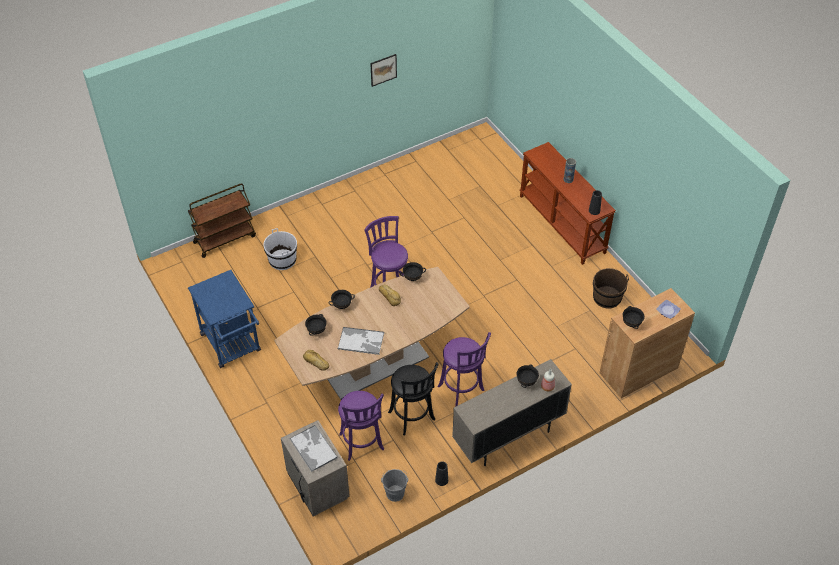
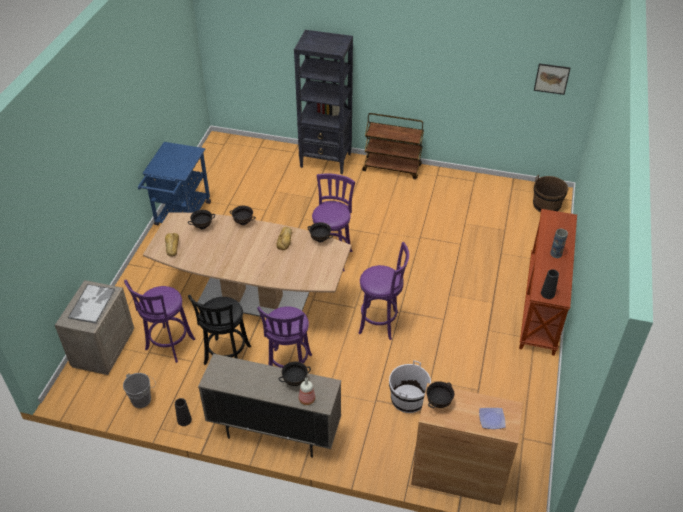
camera: 45 degrees right, 5 degrees down
brown cart [188,183,256,258] -> brown cart moved to [362,113,424,179]
white bucket [264,228,297,270] -> white bucket moved to [389,360,431,413]
tray [337,327,385,355] -> none
picture [370,54,397,87] -> picture moved to [534,64,571,95]
brown bucket [593,268,629,309] -> brown bucket moved to [533,175,569,212]
none -> black bookcase [294,30,353,174]
none -> purple stool [358,242,409,340]

